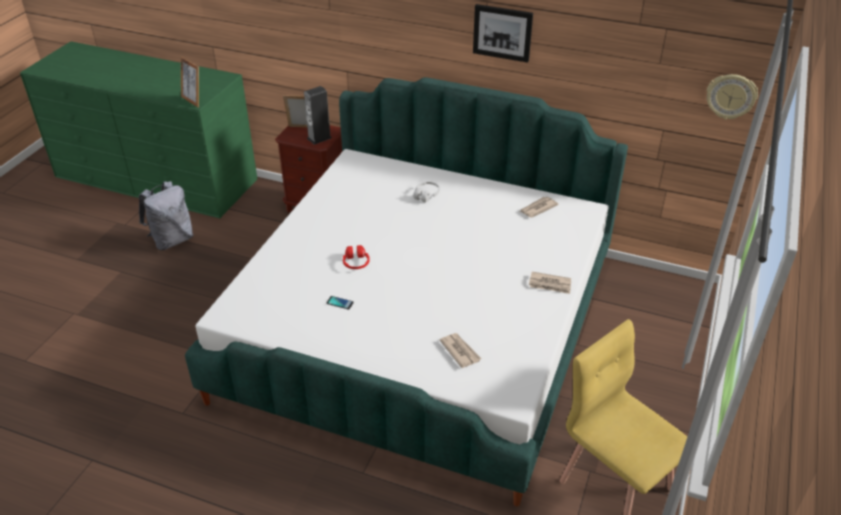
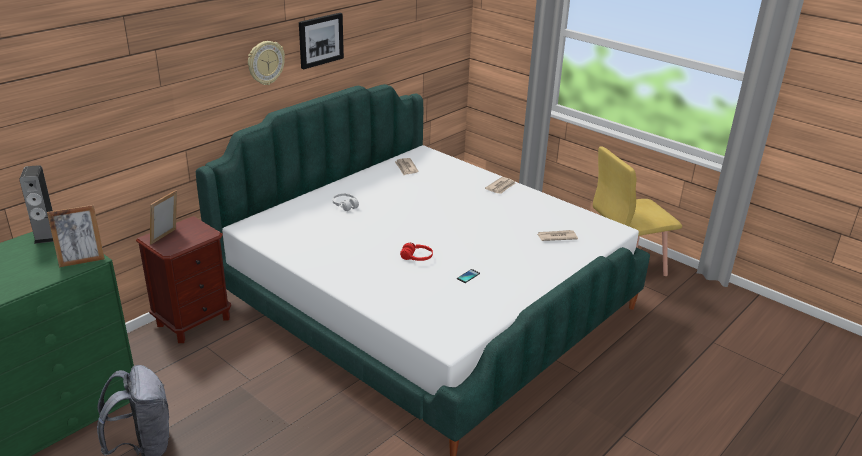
camera: 70 degrees left, 10 degrees down
speaker [304,86,332,145] -> speaker moved to [19,165,53,244]
wall clock [707,74,758,120] -> wall clock moved to [248,41,285,85]

